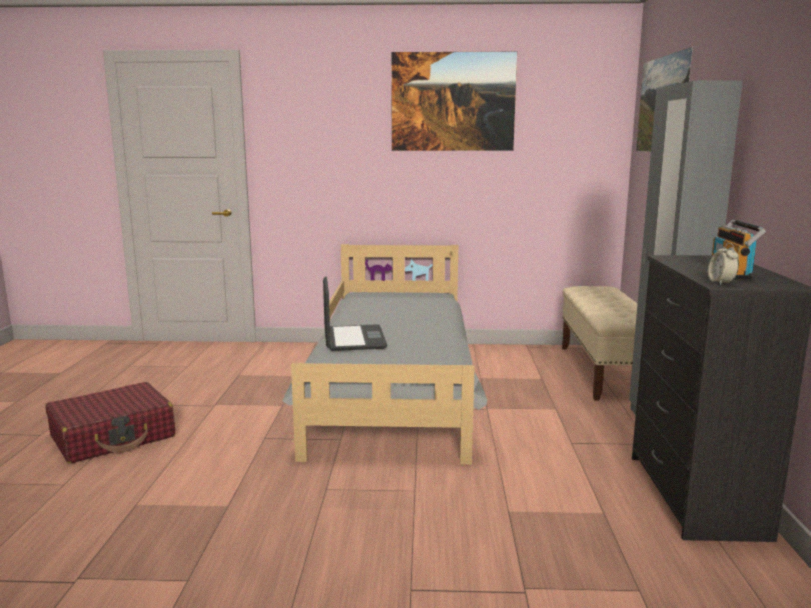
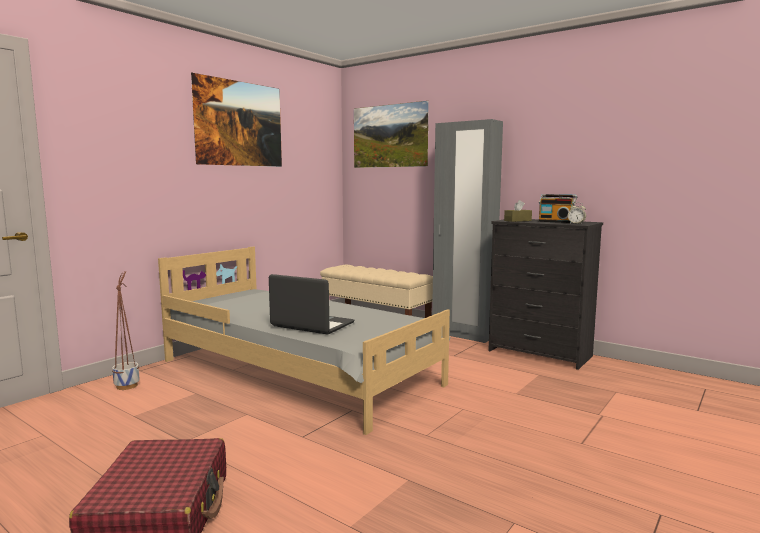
camera: 55 degrees left, 5 degrees down
none -> planter [112,271,140,390]
none -> brown tissue box [504,200,532,222]

